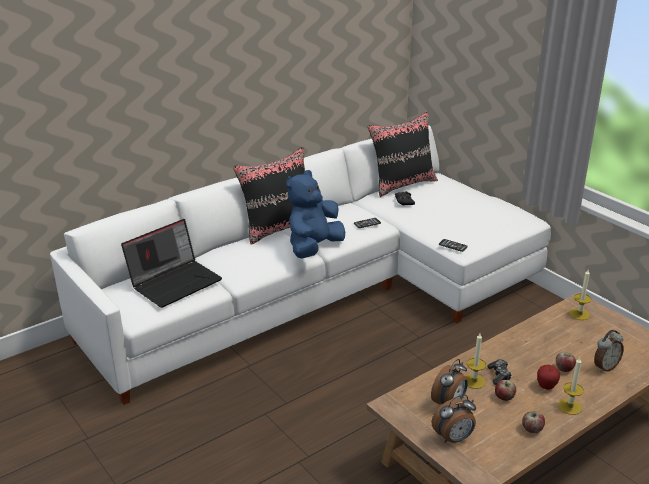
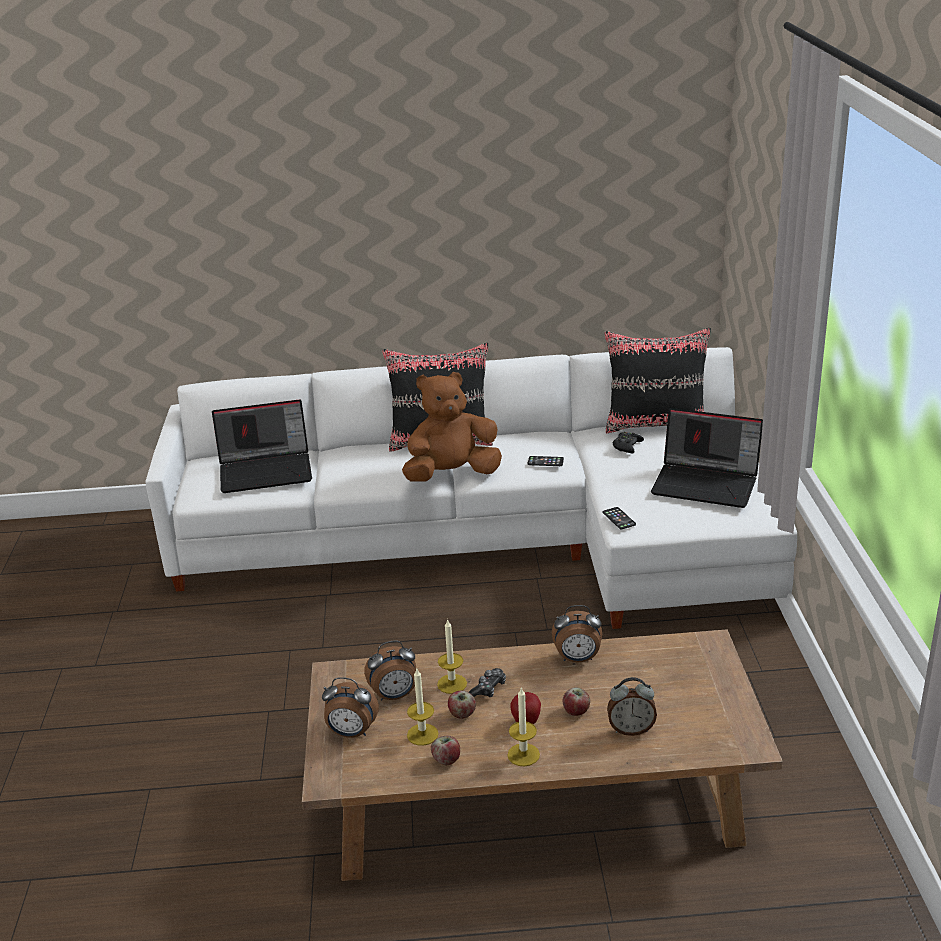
camera: 35 degrees right, 0 degrees up
blue plush toy [286,170,345,259] -> brown plush toy [402,372,502,481]
candle [569,270,591,320] -> candle moved to [407,669,439,746]
none -> alarm clock [552,605,602,663]
none -> laptop [651,408,763,508]

